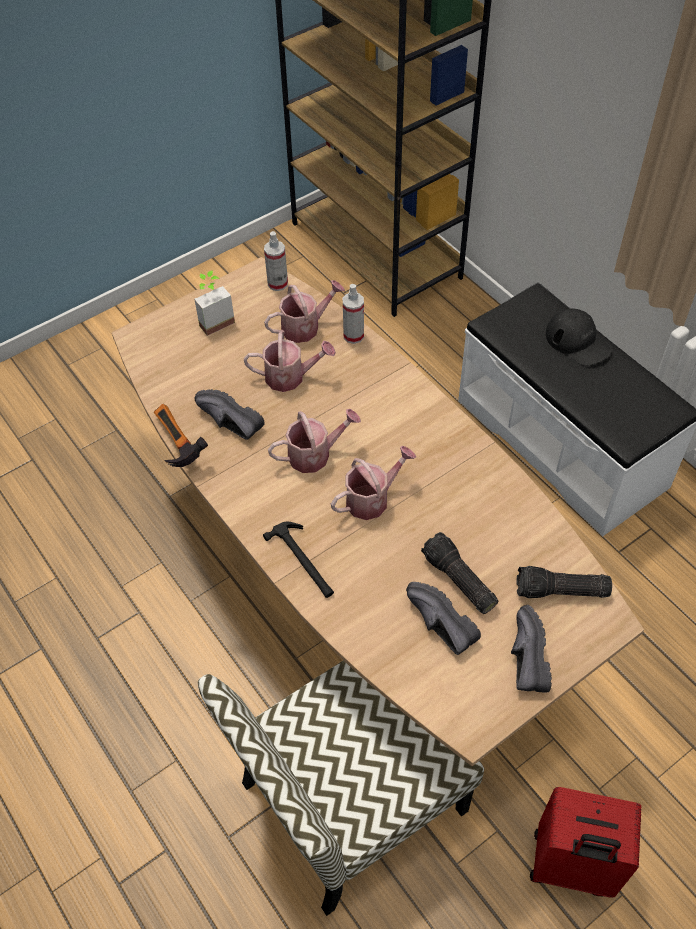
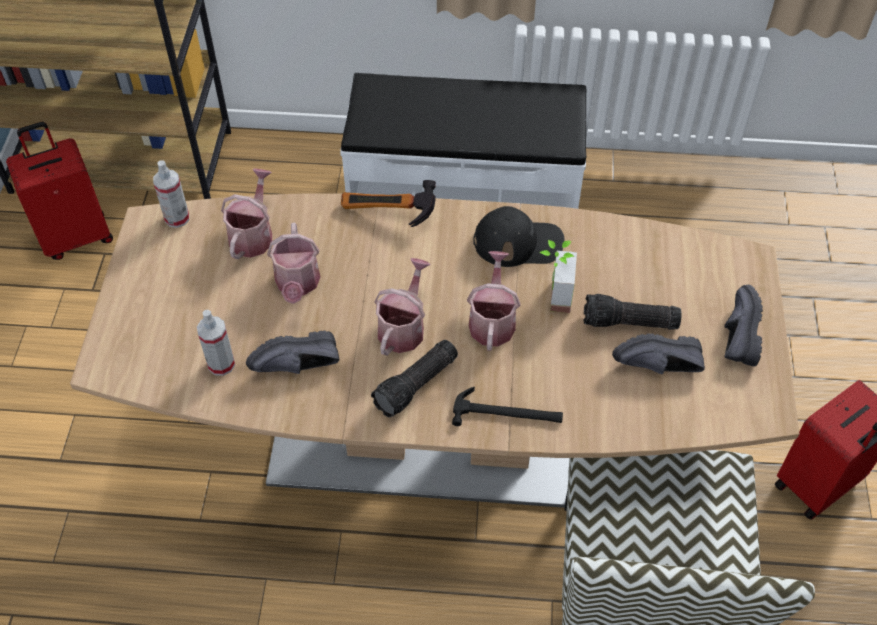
camera: 50 degrees left, 0 degrees up
hammer [154,404,208,467] -> hammer moved to [341,180,436,227]
potted plant [194,270,235,336] -> potted plant moved to [539,240,577,313]
watering can [244,331,336,392] -> watering can turned 135 degrees clockwise [267,223,320,304]
spray bottle [343,284,364,344] -> spray bottle moved to [197,310,235,376]
black shoe [511,605,552,693] -> black shoe turned 60 degrees clockwise [724,285,763,367]
flashlight [516,566,612,598] -> flashlight moved to [371,340,458,417]
black cap [546,308,612,366] -> black cap moved to [473,206,565,267]
none -> red suitcase [6,122,113,260]

